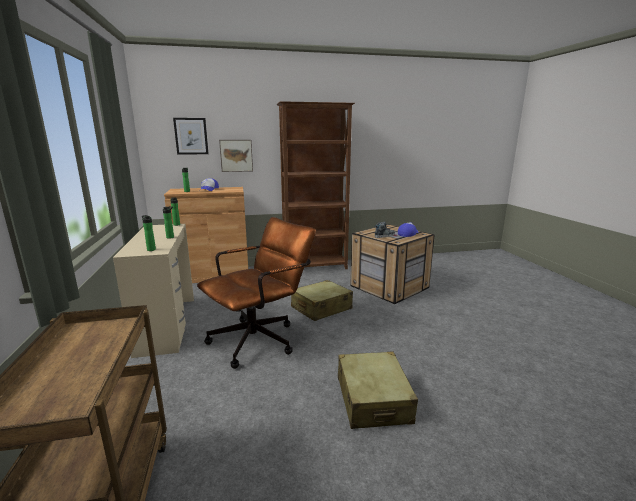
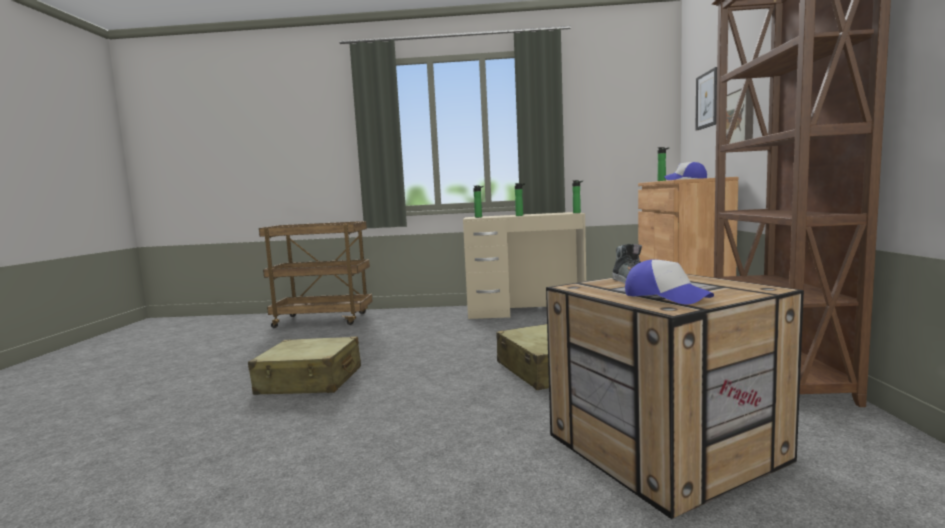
camera: 105 degrees right, 10 degrees down
brown office chair [197,217,316,369] -> none

